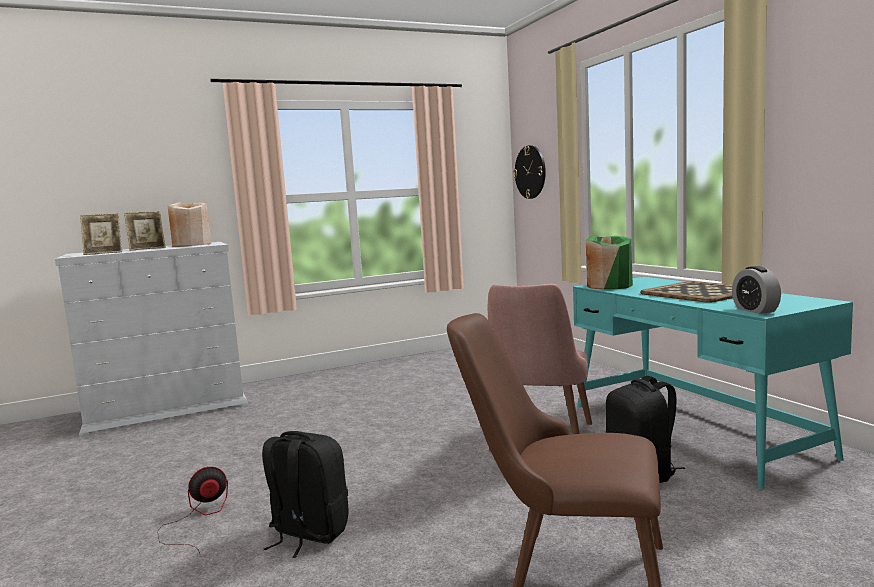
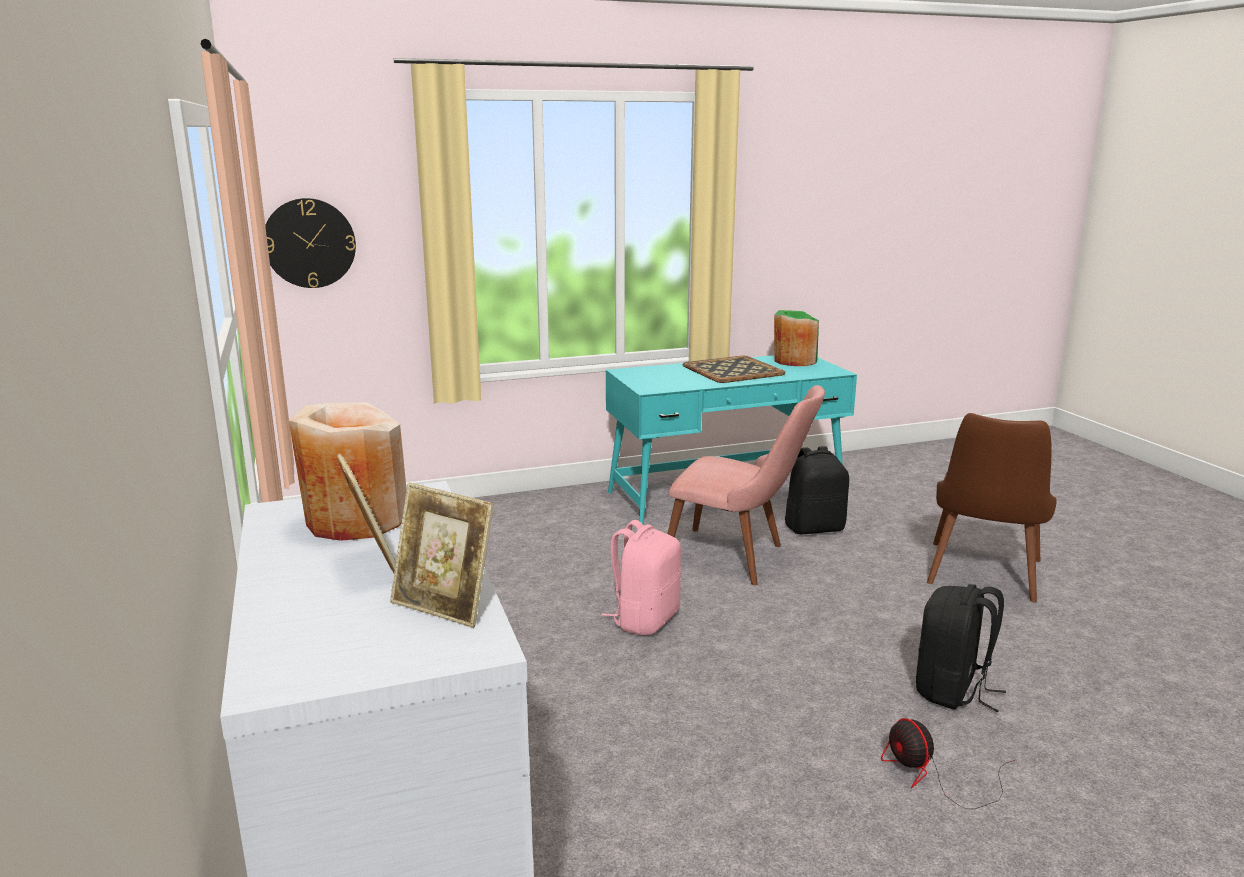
camera: 85 degrees left, 10 degrees up
picture frame [80,213,122,255] -> picture frame turned 135 degrees clockwise [390,483,494,628]
green vase [586,236,633,289] -> green vase moved to [774,310,819,366]
alarm clock [732,266,781,314] -> none
none -> pink backpack [601,520,681,636]

